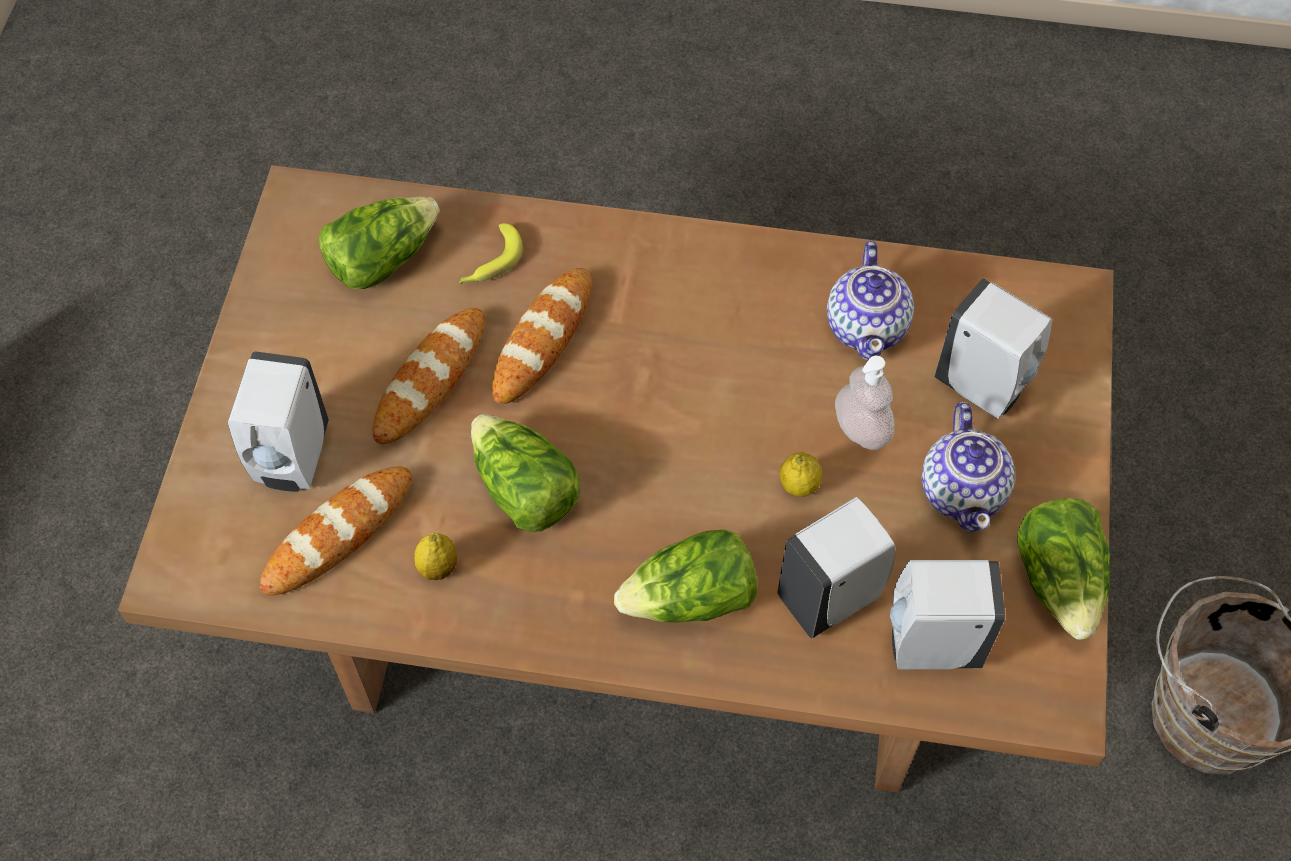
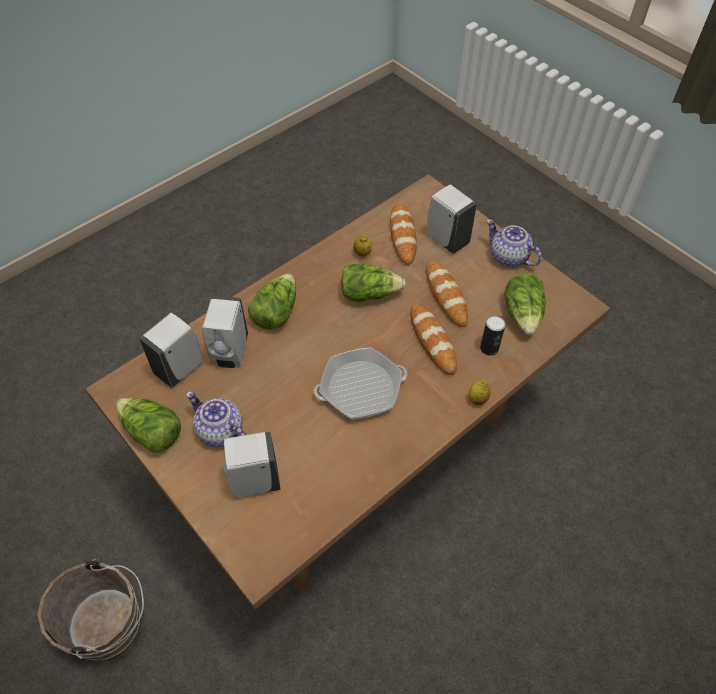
camera: 130 degrees right, 5 degrees down
banana [459,223,523,284] -> can [480,315,506,356]
lemon [779,452,822,497] -> lemon moved to [469,380,491,405]
teapot [827,241,914,361] -> teapot moved to [486,219,542,267]
soap dispenser [835,356,895,450] -> none
none -> frying pan [314,347,407,420]

